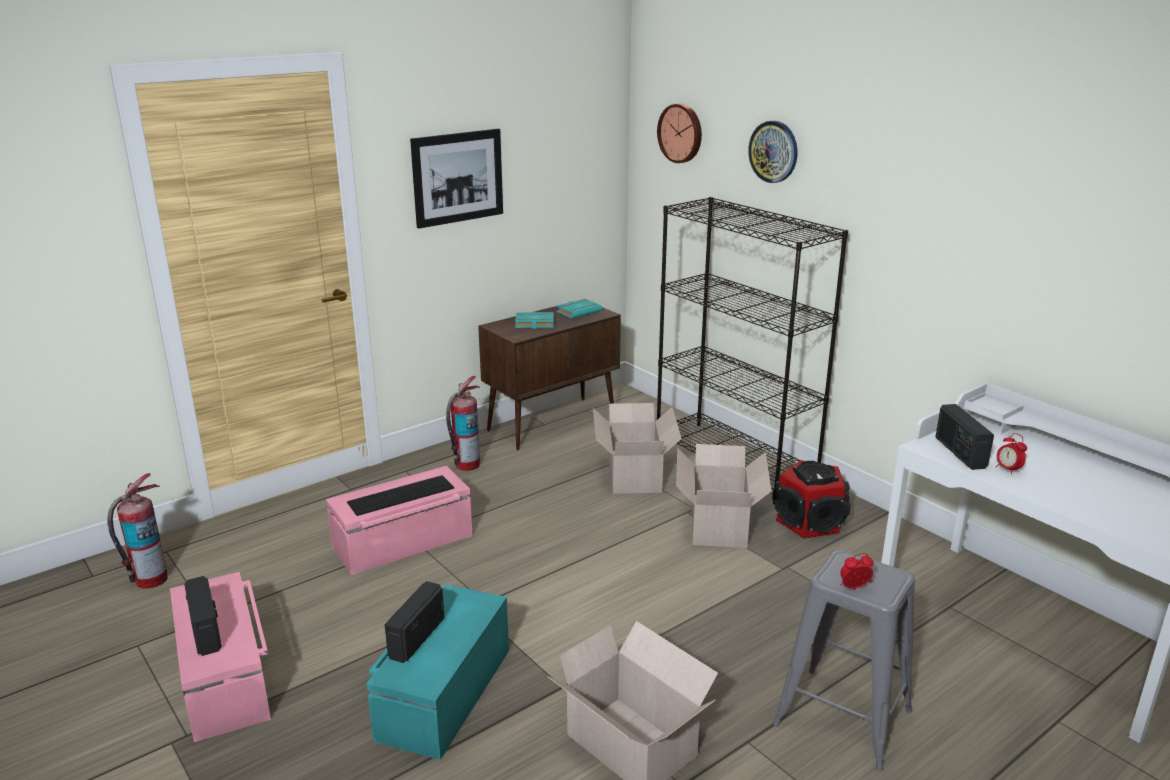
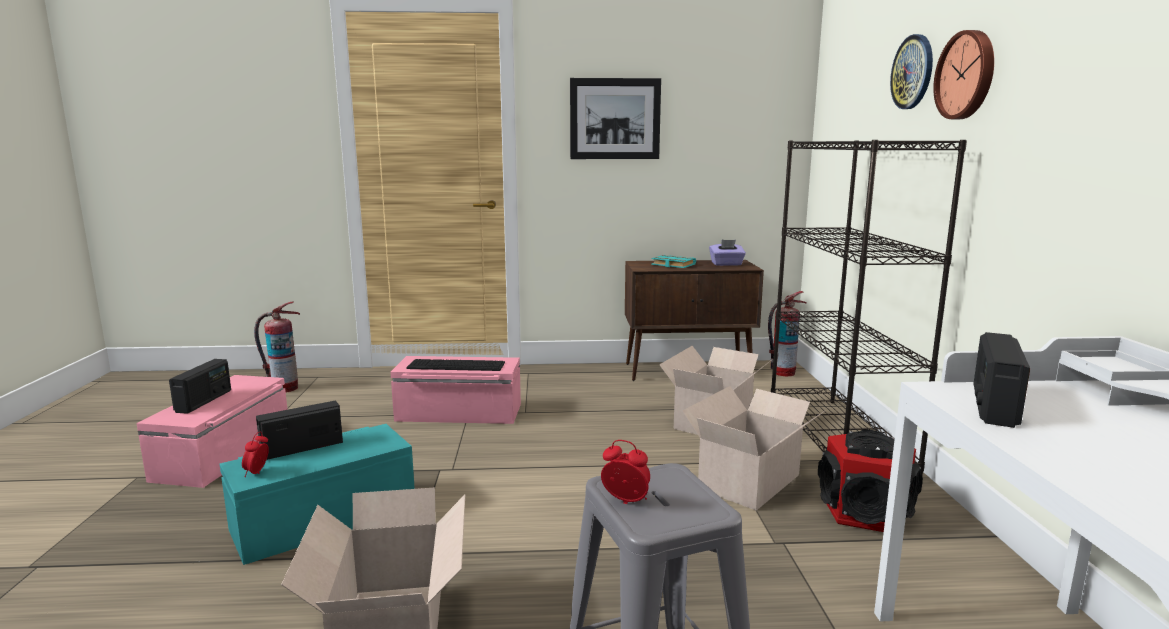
camera: 35 degrees right, 10 degrees down
fire extinguisher [446,376,480,471] -> fire extinguisher moved to [768,291,807,376]
turquoise book [556,299,602,319] -> purple tissue box [709,240,746,266]
wall clock [657,104,702,163] -> wall clock moved to [933,30,994,119]
alarm clock [996,433,1027,475] -> alarm clock moved to [242,431,269,477]

